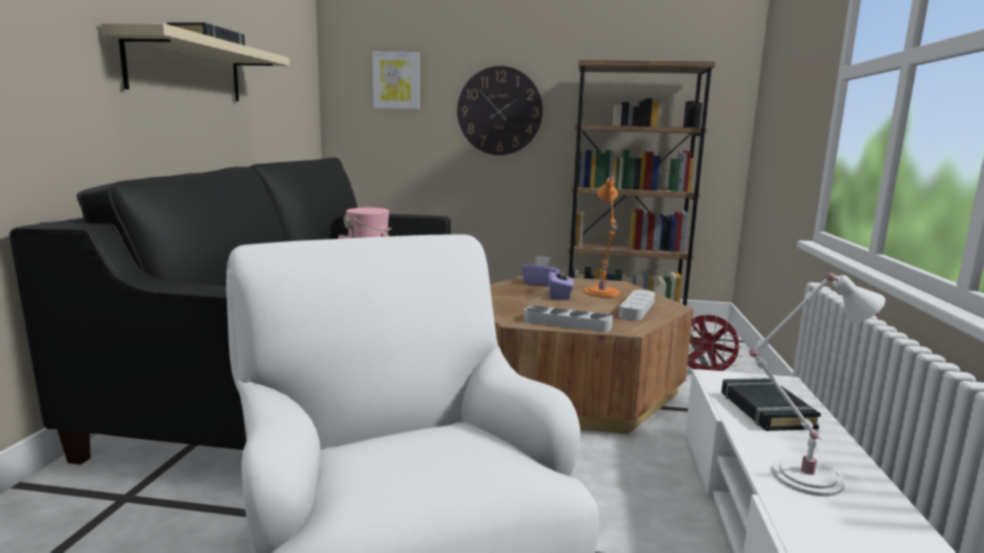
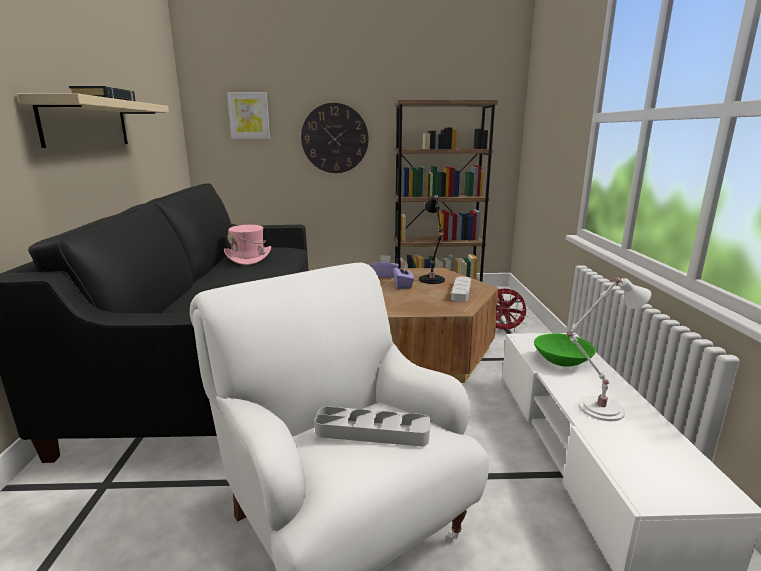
camera: 10 degrees left, 5 degrees up
grey tray [524,305,613,332] -> grey tray moved to [314,407,430,447]
orange table lamp [584,177,620,297] -> black table lamp [419,195,445,284]
black book [721,378,821,431] -> green bowl [534,333,596,367]

